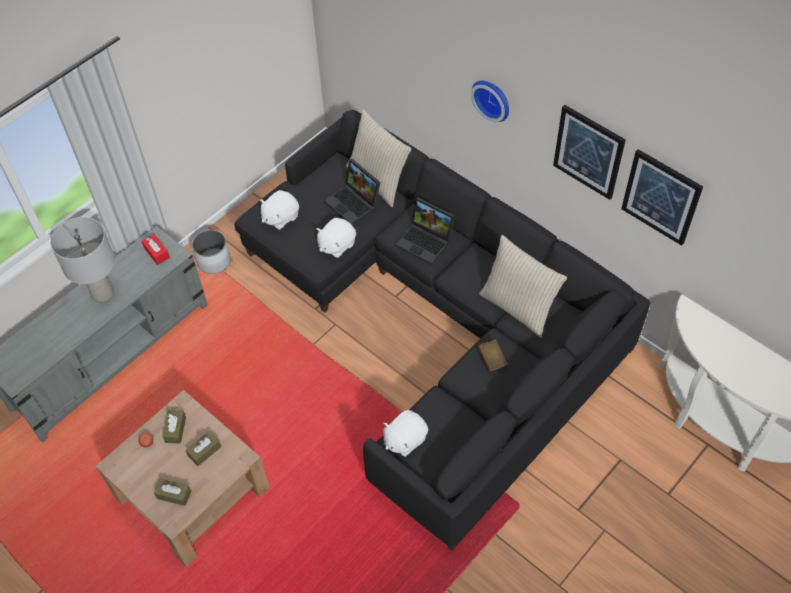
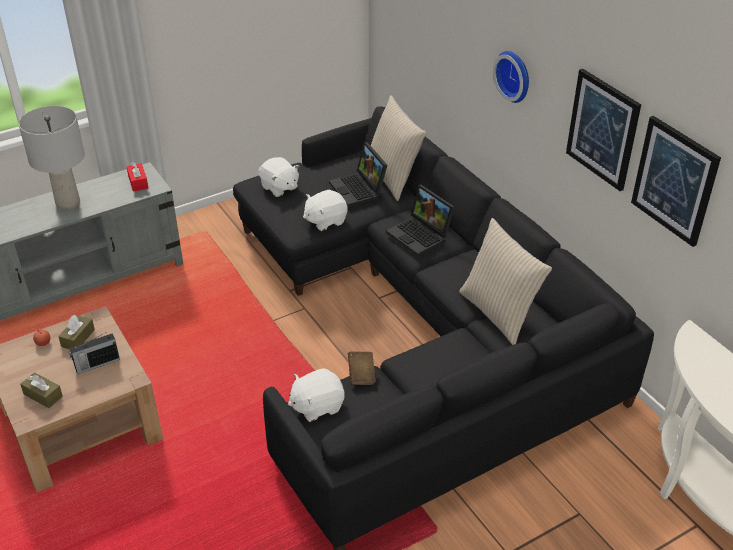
camera: 15 degrees right, 15 degrees down
brown tissue box [186,431,221,466] -> radio [69,332,120,374]
white planter [192,230,231,274] -> none
white plush toy [260,190,299,230] -> white plush toy turned 105 degrees counterclockwise [259,157,299,197]
brown book [478,339,507,371] -> brown book moved to [348,352,376,385]

